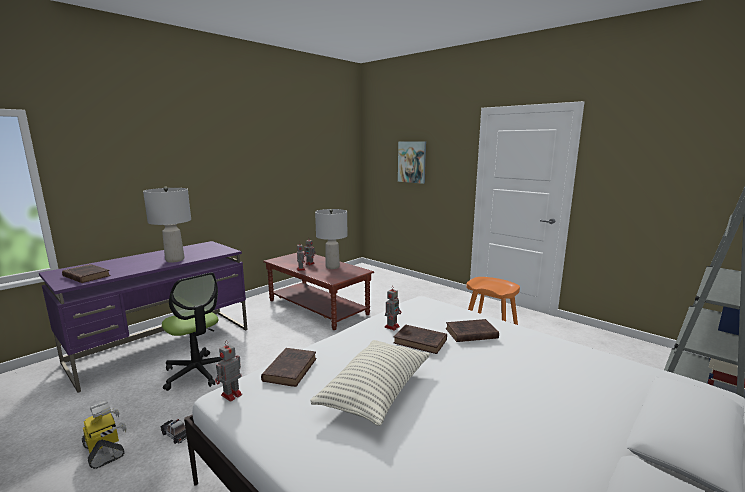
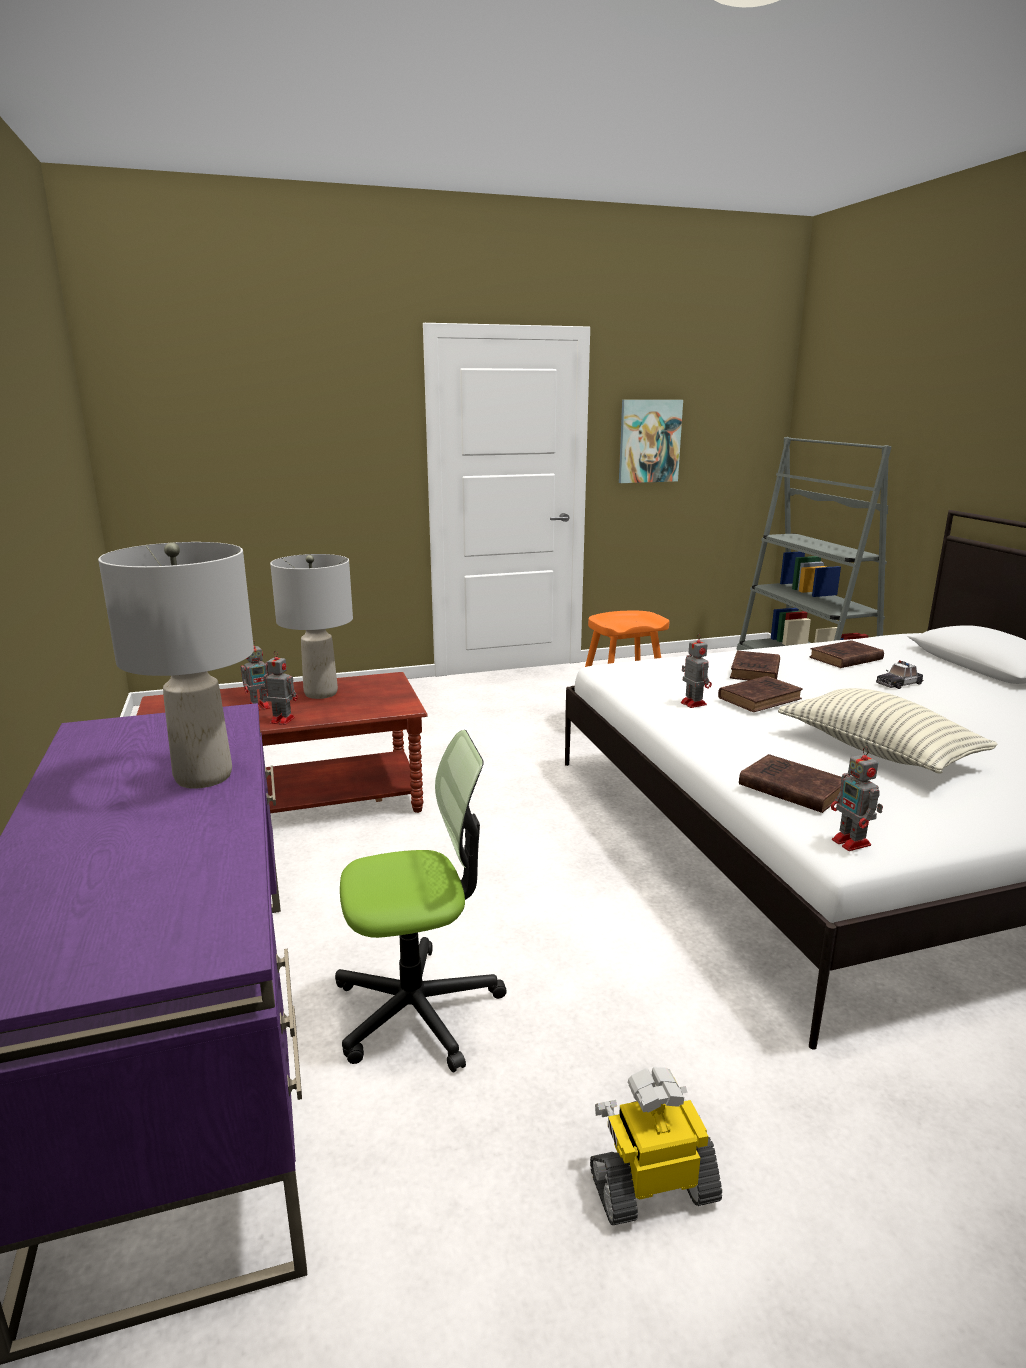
camera: 60 degrees left, 5 degrees up
brown book [62,264,111,283] -> brown book moved to [809,640,884,668]
toy car [161,419,187,444] -> toy car moved to [876,660,923,689]
picture [398,141,426,184] -> picture moved to [619,400,683,483]

